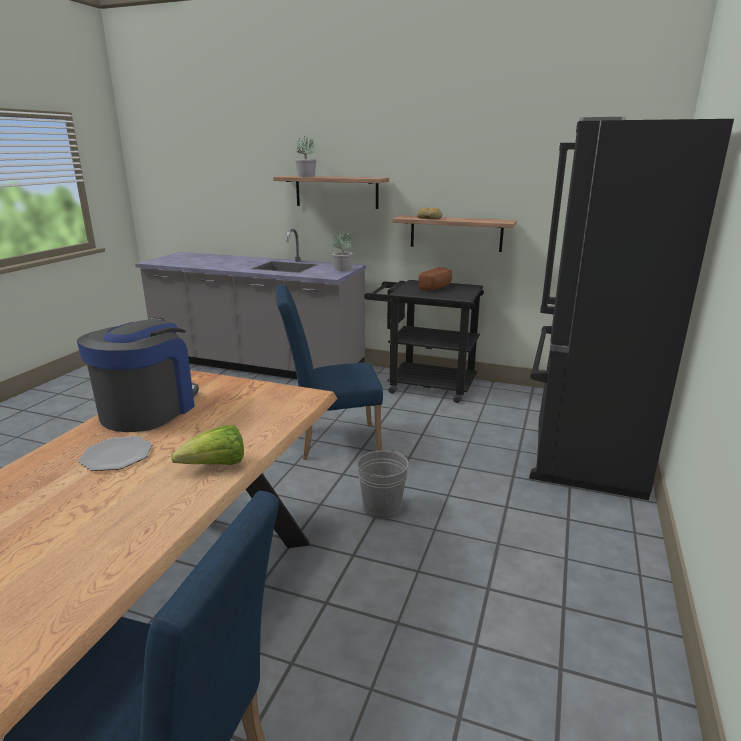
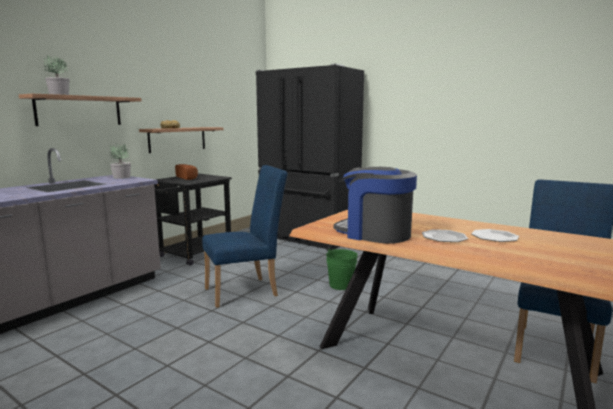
camera: 75 degrees left, 10 degrees down
lettuce [171,425,244,465] -> none
blue chair [276,284,383,460] -> blue chair turned 120 degrees counterclockwise [202,165,288,308]
grey bucket [357,448,409,519] -> green bucket [326,249,358,290]
none -> plate [471,229,519,242]

